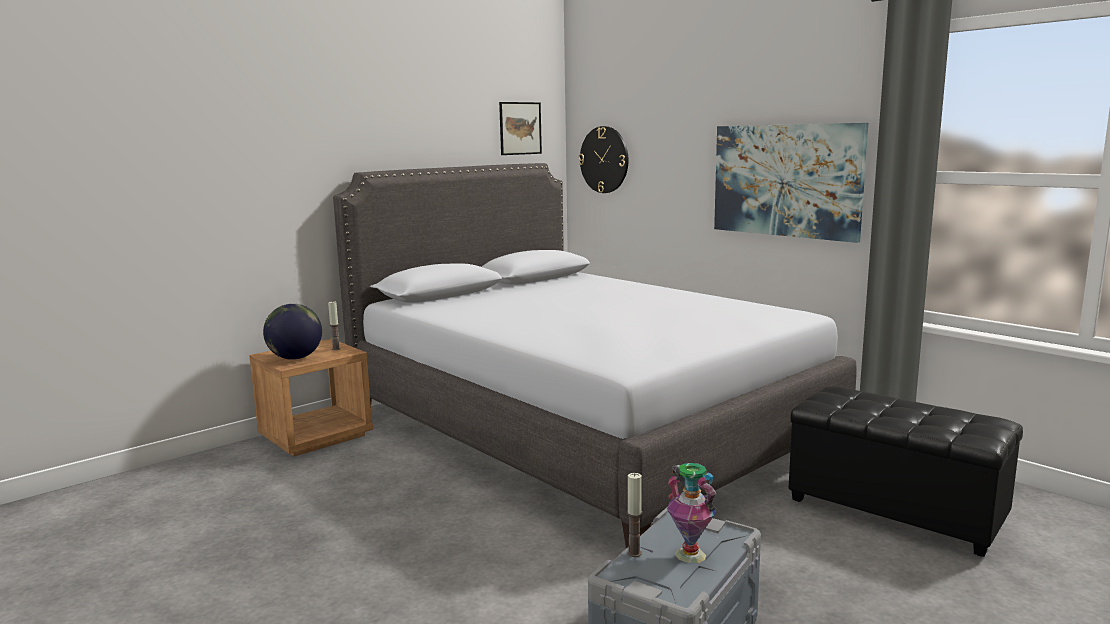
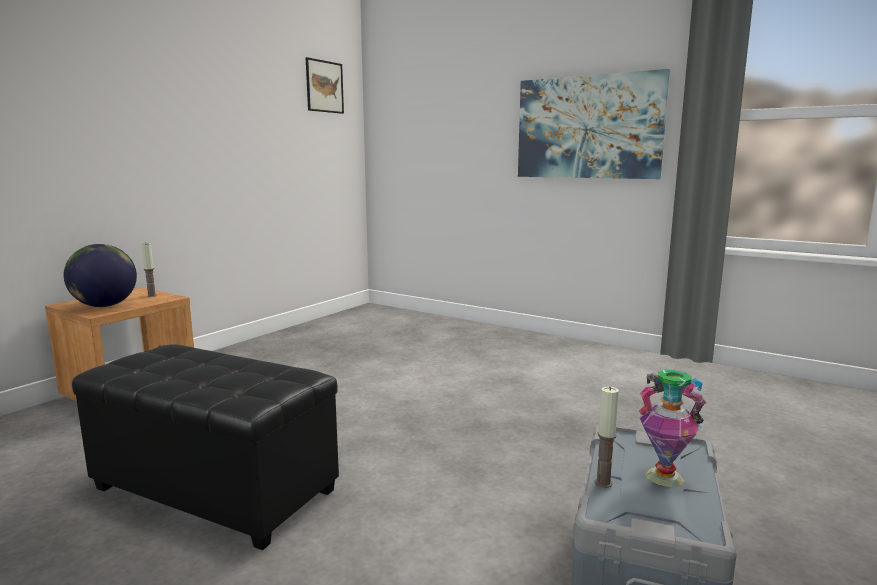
camera: 15 degrees left, 0 degrees up
grey bed [333,163,857,548] -> none
wall clock [579,126,629,193] -> none
black ottoman [789,386,1023,557] -> black ottoman moved to [72,344,339,550]

